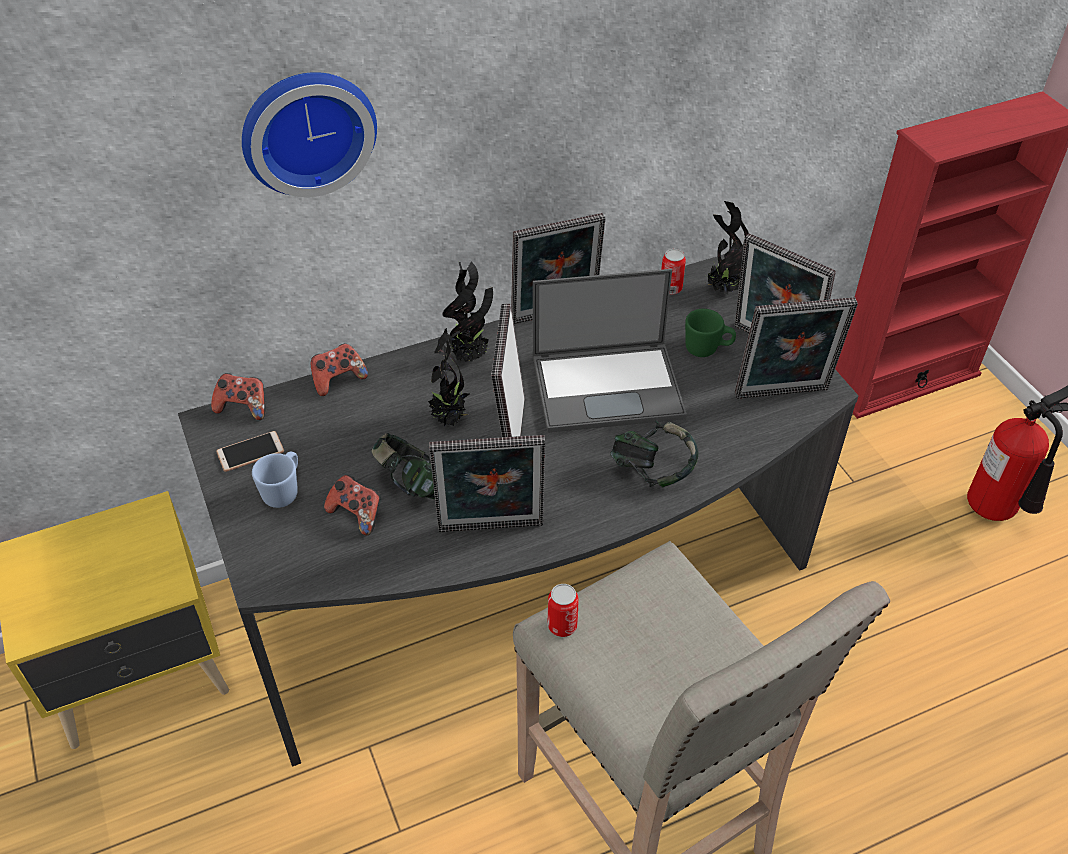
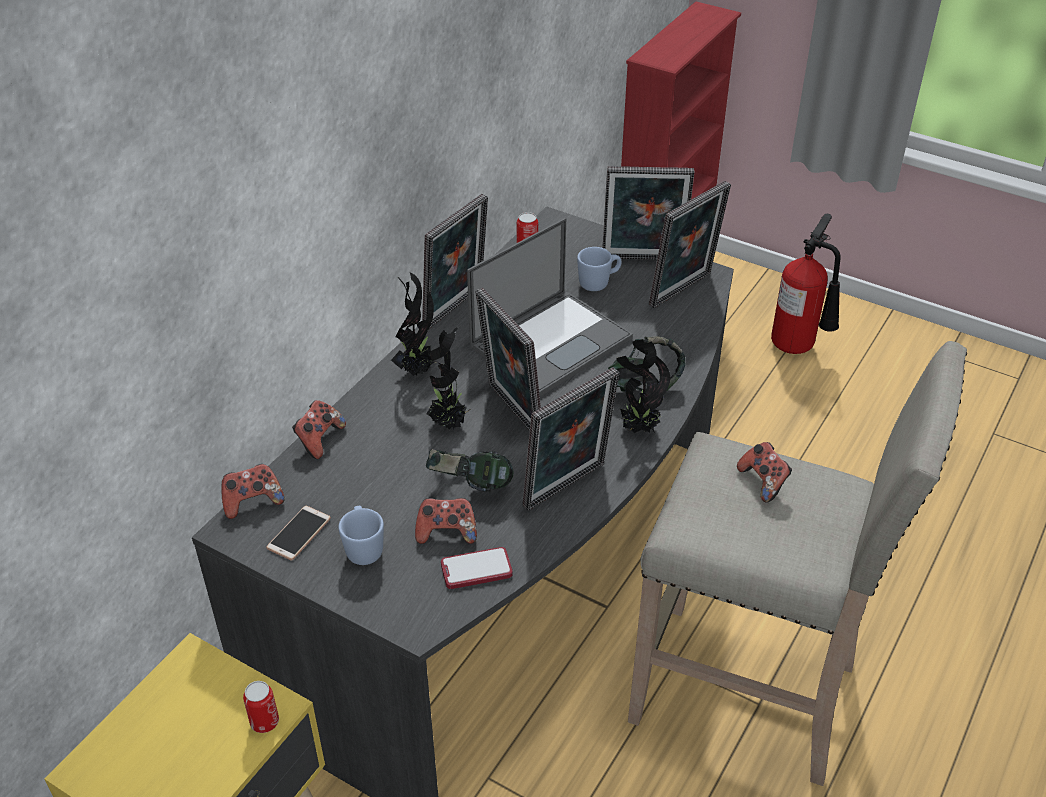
camera: 35 degrees left, 5 degrees down
wall clock [242,72,377,197] -> none
can [548,584,579,637] -> can moved to [243,681,279,733]
green mug [685,309,736,357] -> blue mug [577,247,622,291]
potted plant [705,201,749,294] -> potted plant moved to [616,339,670,433]
none -> phone [441,547,512,589]
none -> game controller [737,442,792,503]

